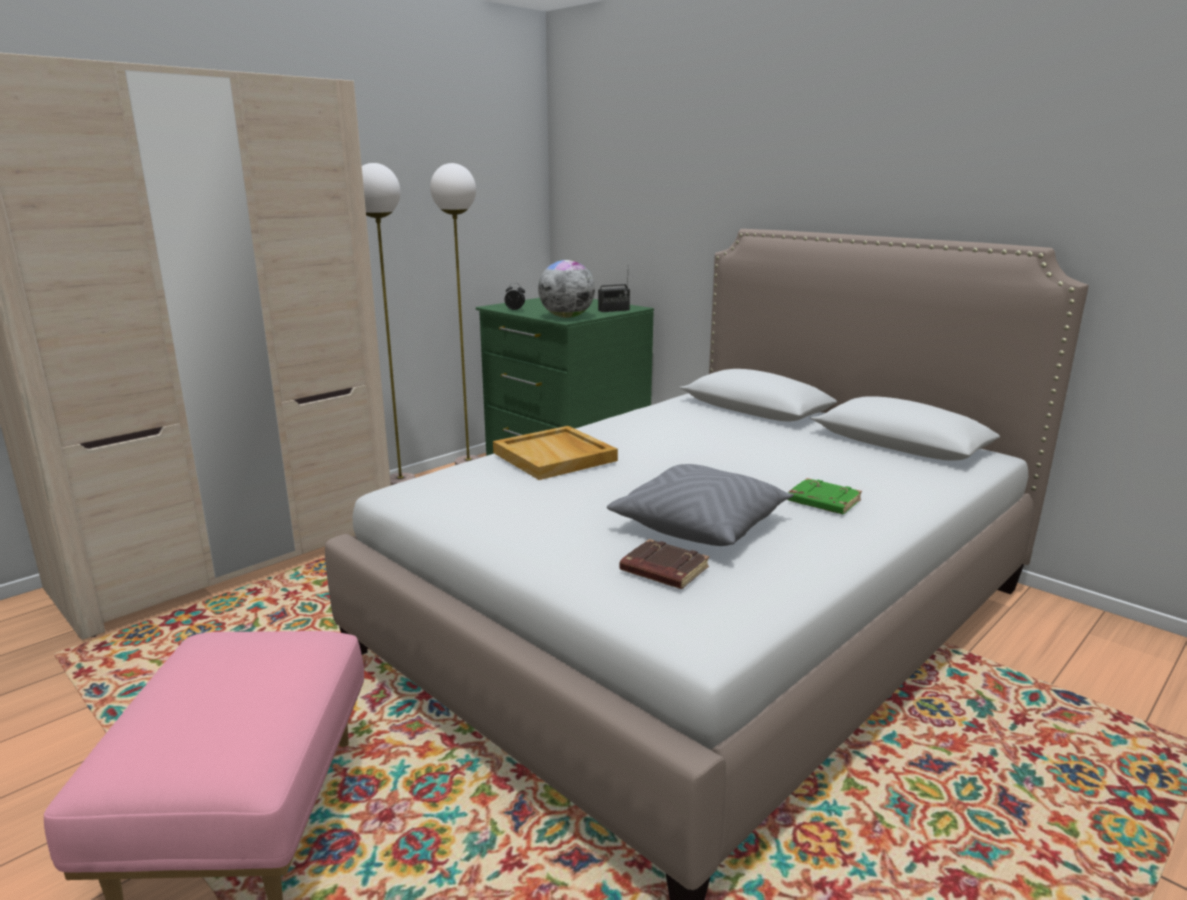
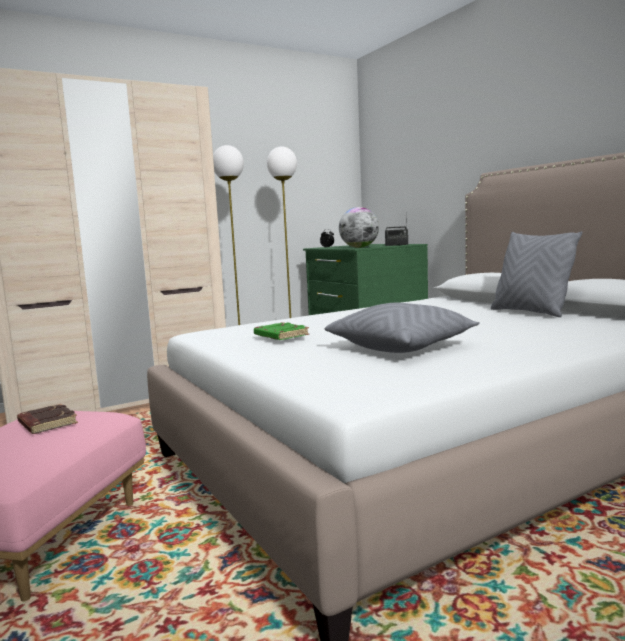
camera: 15 degrees right, 10 degrees down
beige tray [493,426,618,480] -> none
brown book [620,539,709,589] -> brown book moved to [17,404,78,434]
green book [787,478,862,514] -> green book moved to [254,322,309,340]
none -> grey pillow [491,231,583,317]

